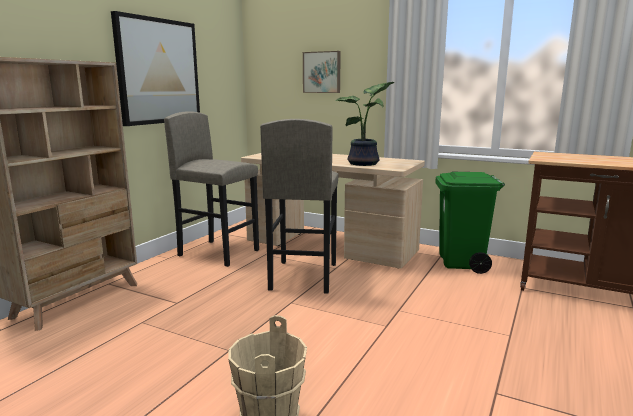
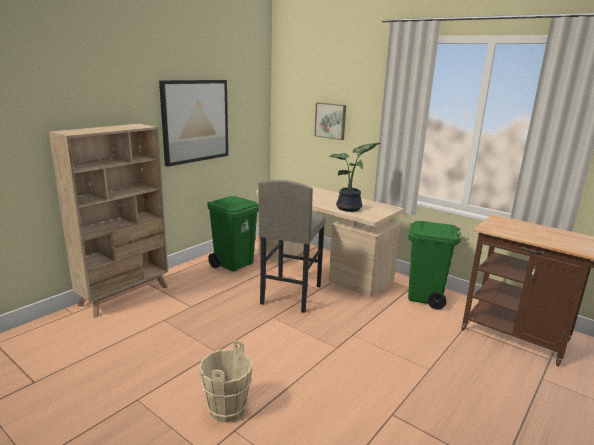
camera: 10 degrees right, 5 degrees up
grey stool [164,111,259,267] -> green trash can [207,196,259,272]

